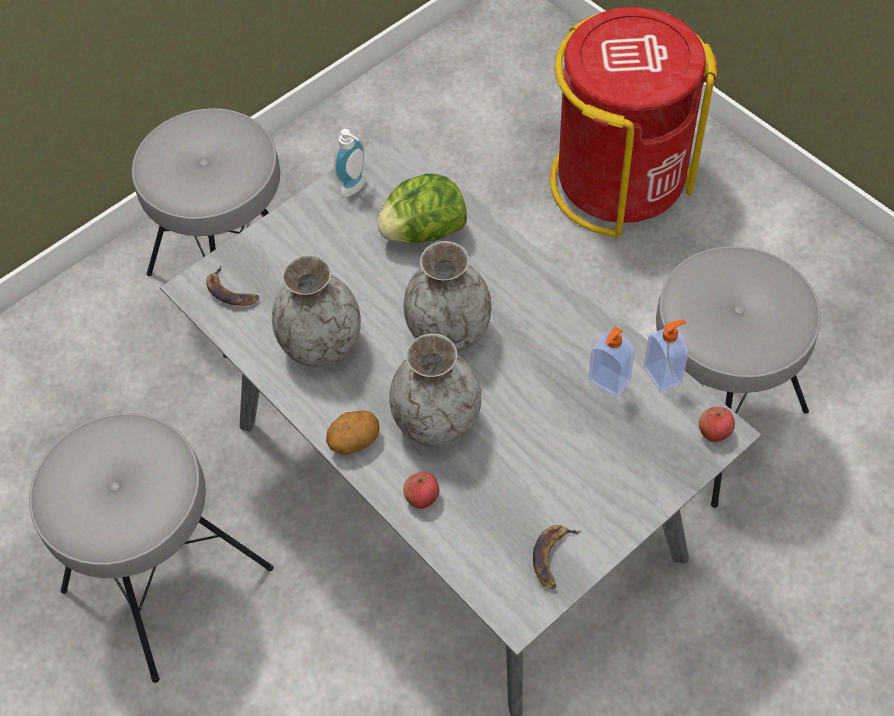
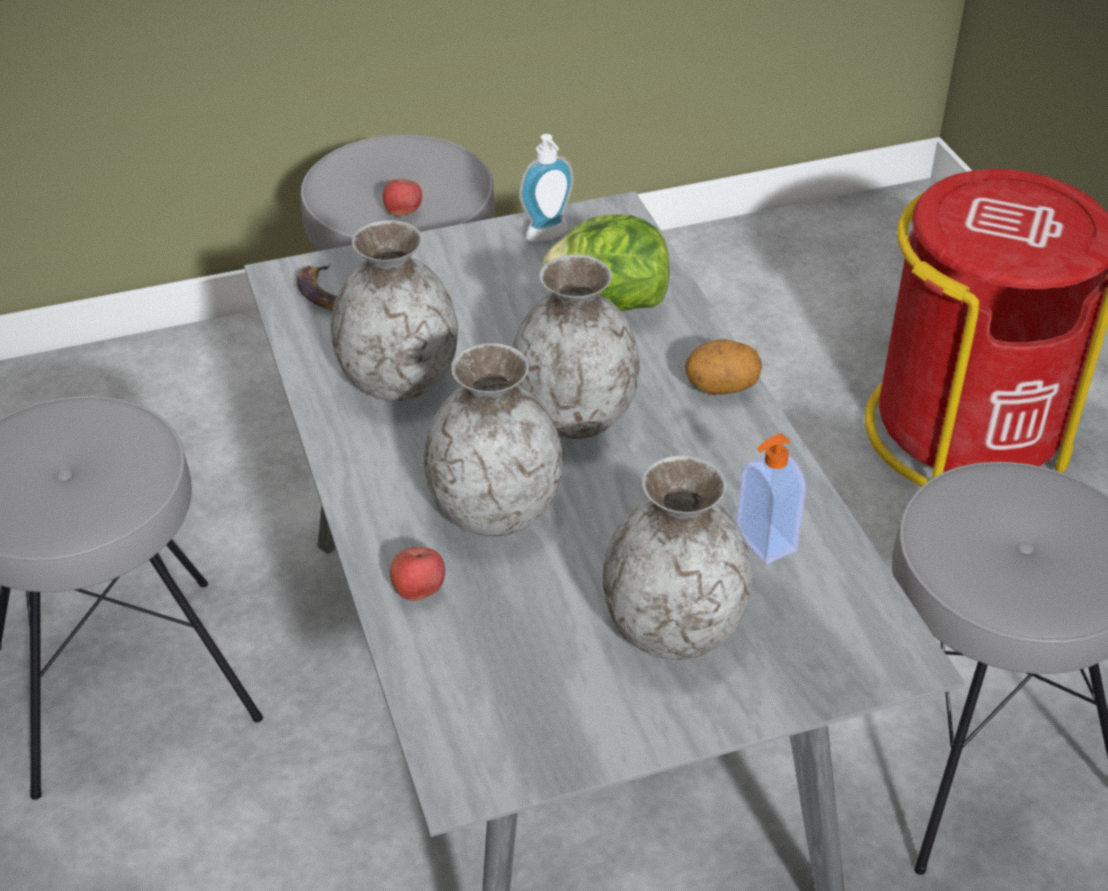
camera: 20 degrees right, 15 degrees down
potato [326,411,380,455] -> potato moved to [685,339,762,395]
banana [533,525,581,590] -> none
soap dispenser [644,320,688,392] -> none
apple [699,407,735,442] -> apple moved to [383,179,422,216]
none -> grey vase [602,455,752,660]

